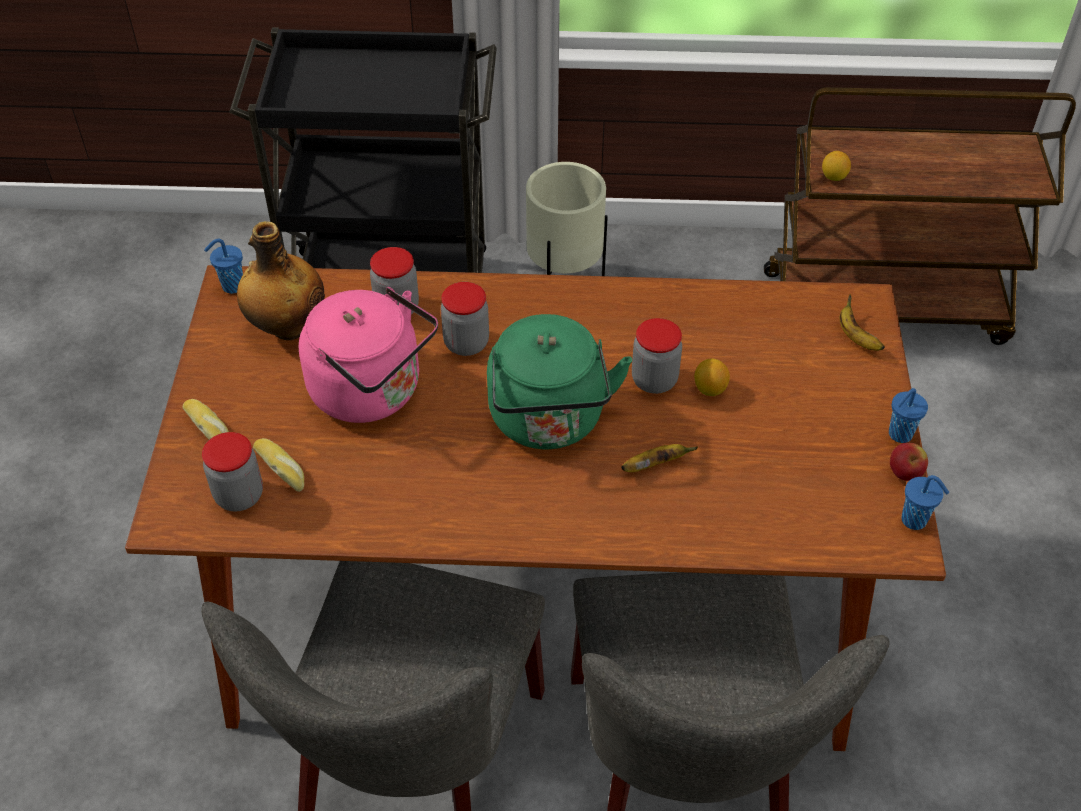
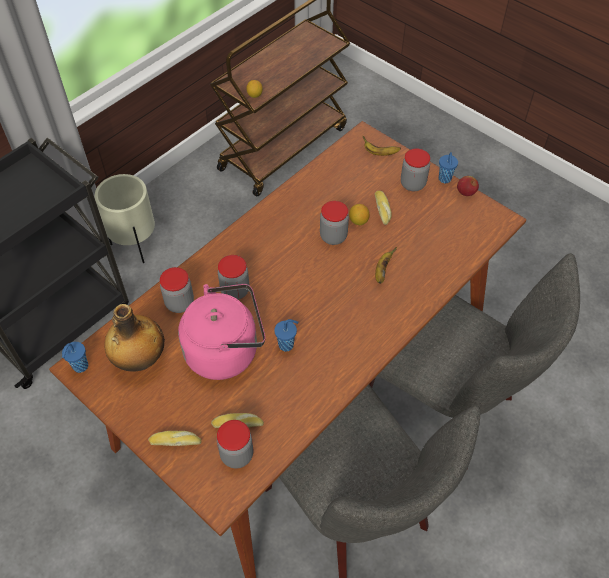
camera: 50 degrees left, 5 degrees up
green kettle [487,314,632,449] -> none
blue cup [901,475,949,530] -> blue cup moved to [274,319,299,351]
none -> bread [375,191,392,225]
none -> jar [401,148,430,191]

